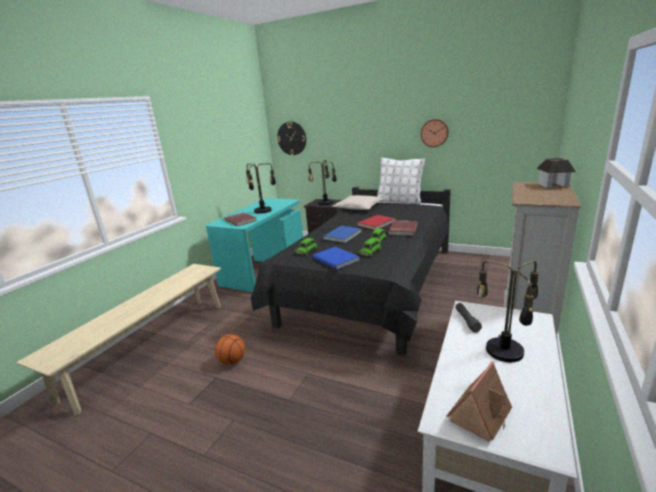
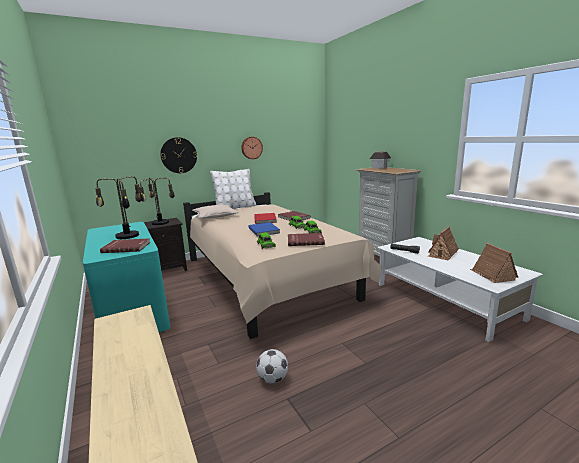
camera: 55 degrees left, 5 degrees down
basketball [215,334,245,365] -> football [256,349,288,383]
black bed [251,187,451,356] -> beige bed [183,192,382,339]
wall clock [277,121,306,155] -> wall clock moved to [160,137,197,173]
blue book [313,247,360,270] -> red book [288,233,325,246]
table lamp [477,260,538,362] -> toy house [428,227,459,260]

